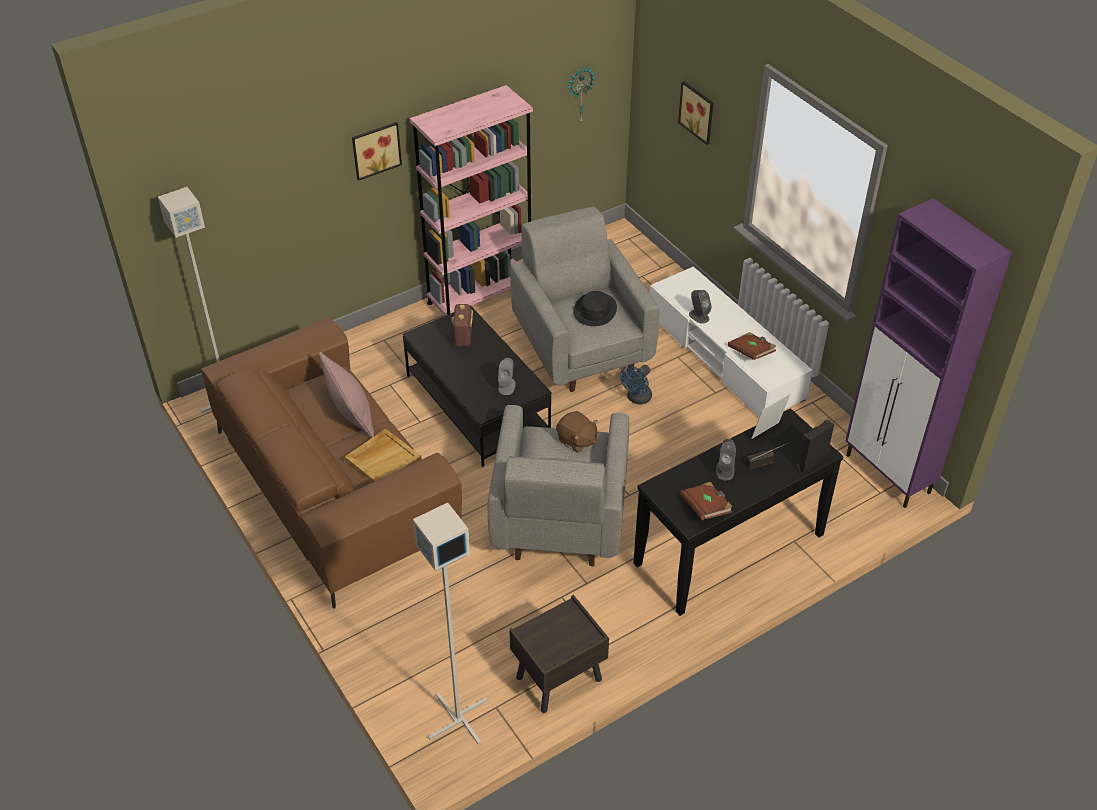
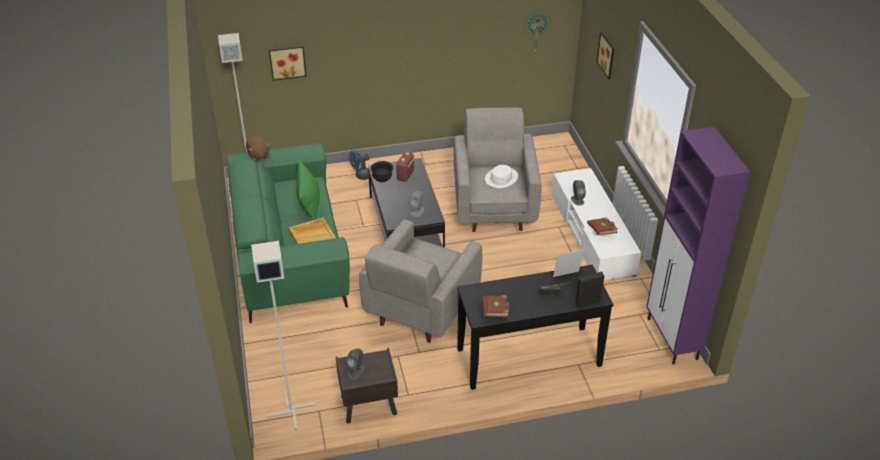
camera: 20 degrees right, 5 degrees down
brown sofa [201,318,462,609] -> green sofa [228,143,350,323]
pink pillow [319,352,374,438] -> green pillow [296,159,320,221]
picture [352,122,402,181] -> picture moved to [269,46,307,81]
pink bookcase [409,85,533,316] -> none
brown plush toy [556,411,598,453] -> brown plush toy moved to [246,136,270,162]
black hat [573,291,617,326] -> white hat [485,165,518,188]
blue fan [620,365,652,405] -> blue fan moved to [349,150,370,180]
grey speaker [716,439,736,480] -> grey speaker moved to [346,349,365,380]
none -> black bowl [370,161,393,182]

